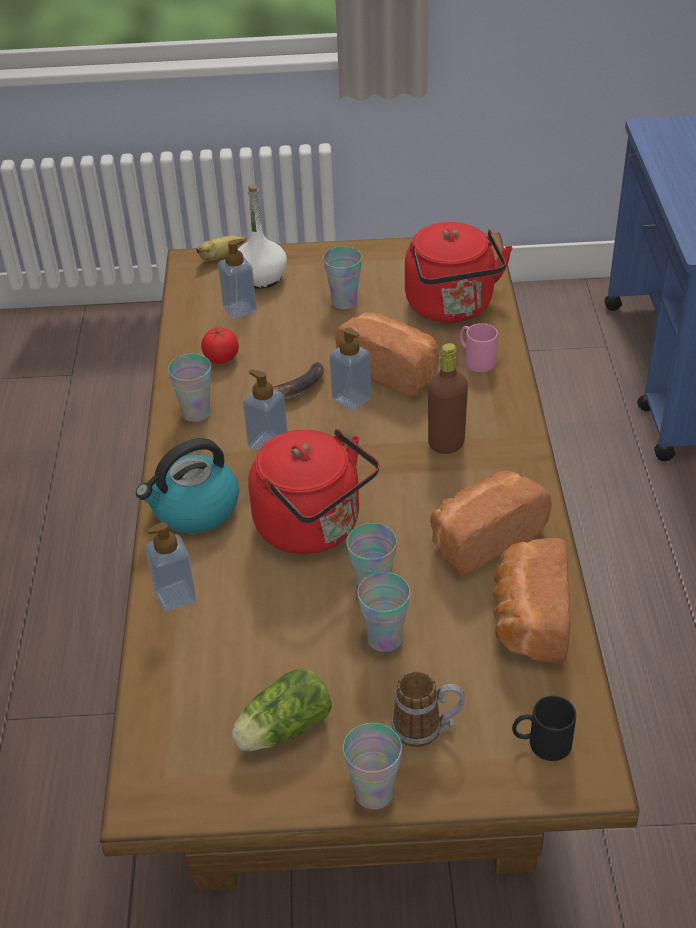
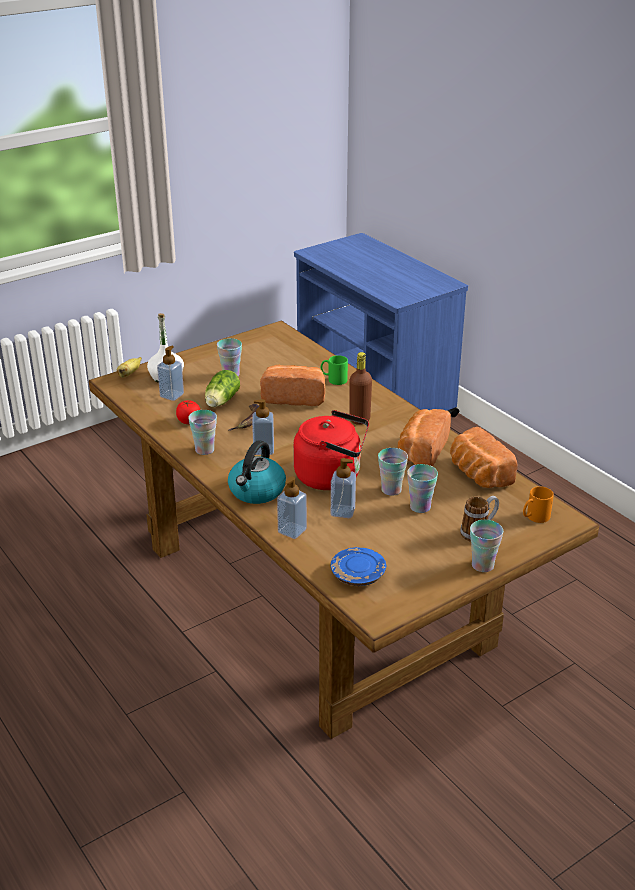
camera: 35 degrees left, 10 degrees down
lettuce [232,669,332,751] -> lettuce moved to [205,370,240,407]
soap dispenser [329,327,371,411] -> soap dispenser moved to [331,458,356,518]
red kettle [405,222,512,323] -> none
pink mug [460,323,498,372] -> green mug [321,355,348,385]
black mug [512,696,576,761] -> orange mug [523,486,554,523]
none -> blue plate [331,547,386,586]

